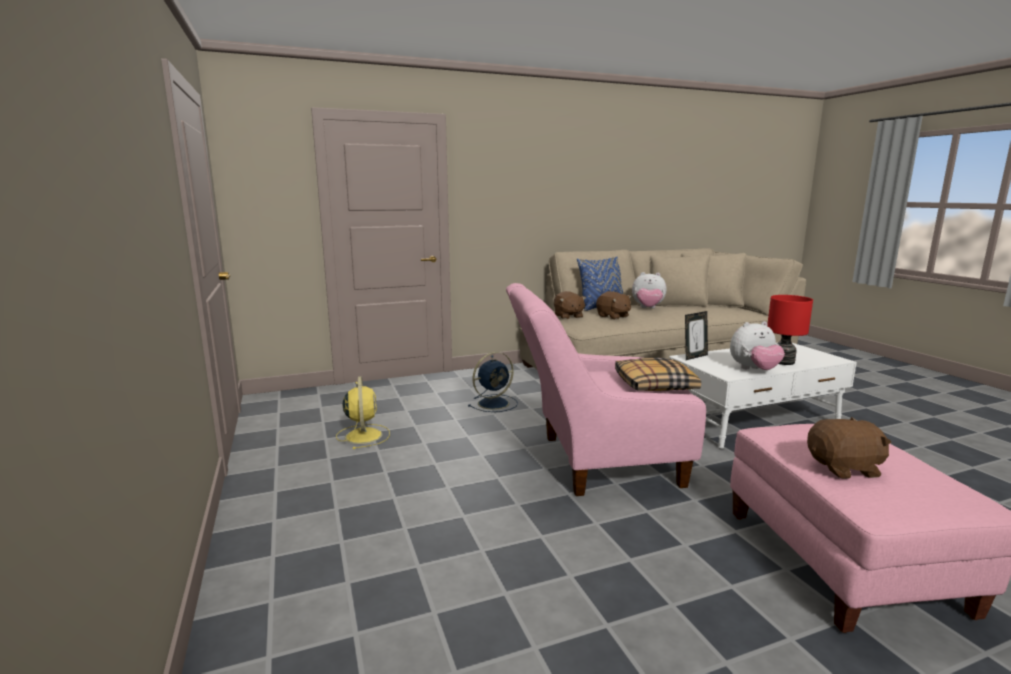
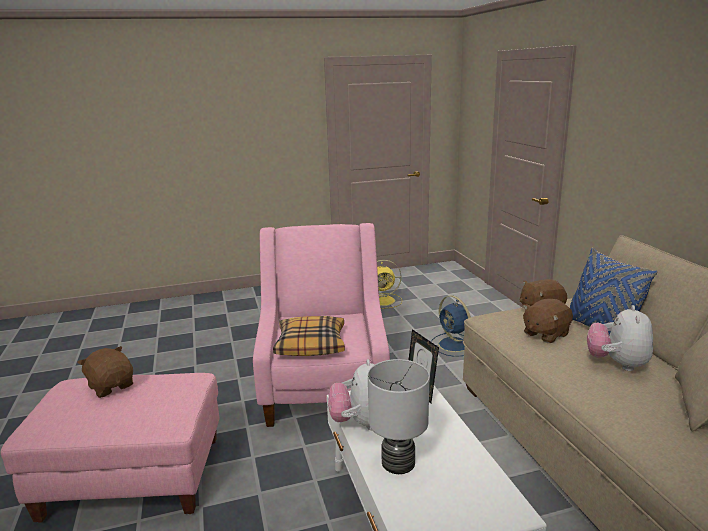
camera: 95 degrees right, 5 degrees up
red table lamp [767,295,813,365] -> grey table lamp [368,359,429,474]
brown plush toy [807,417,891,479] -> brown plush toy turned 135 degrees clockwise [77,346,133,398]

